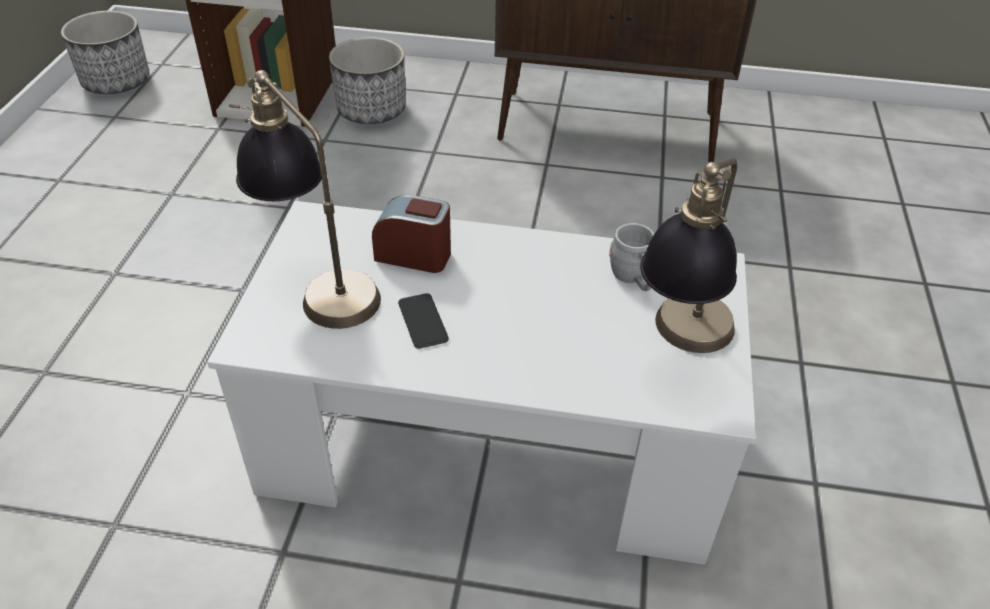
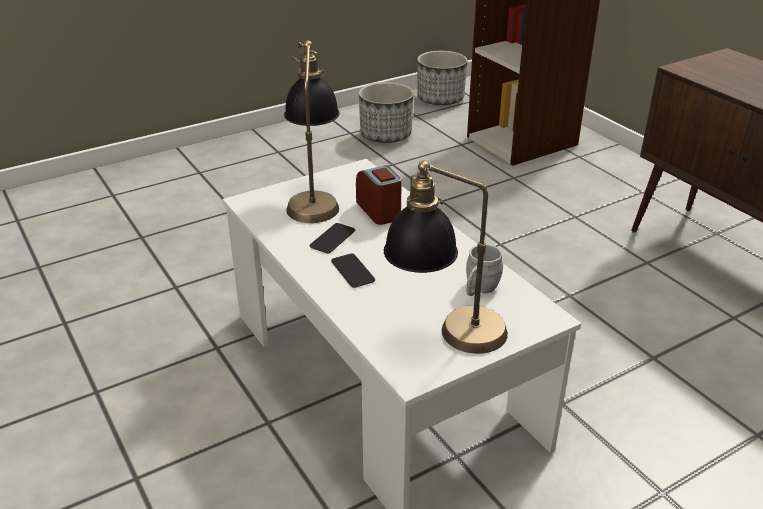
camera: 50 degrees right, 10 degrees down
planter [329,37,406,124] -> planter moved to [359,82,414,143]
none -> phone [331,253,375,288]

